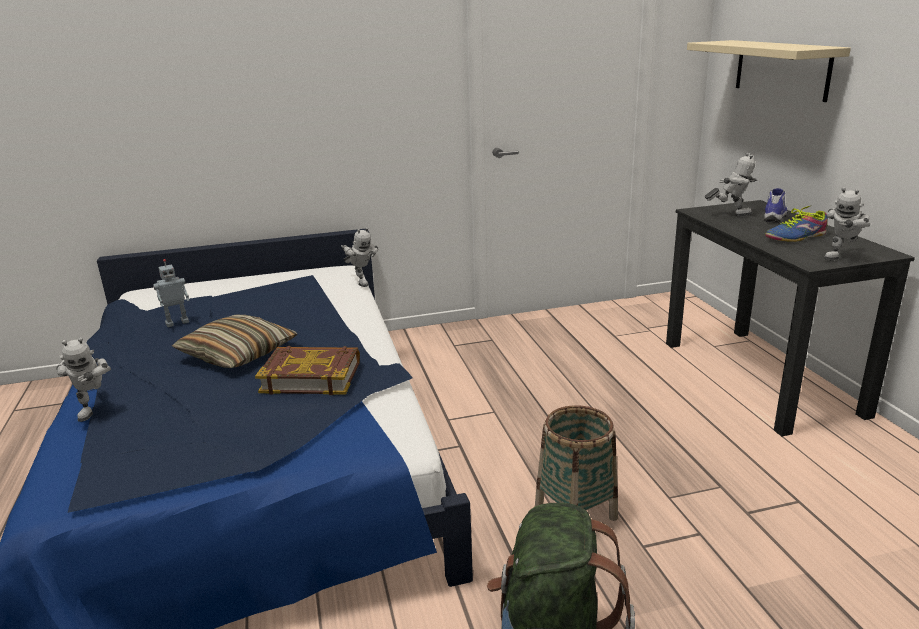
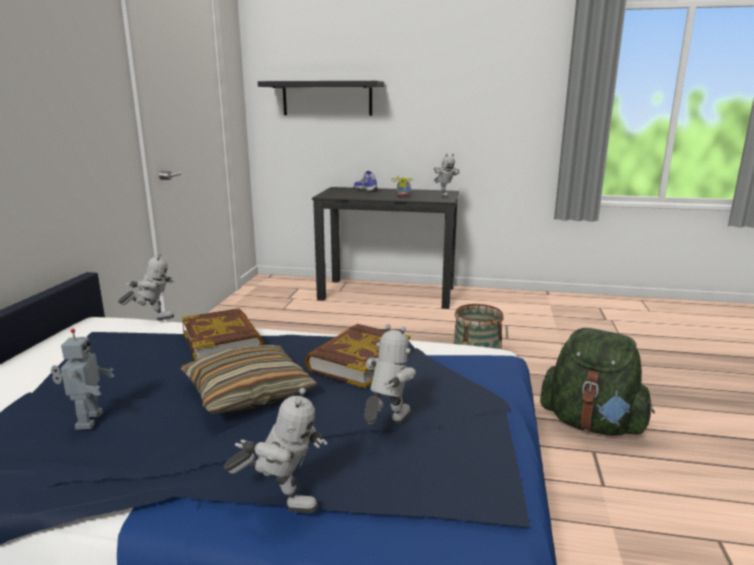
camera: 65 degrees left, 5 degrees down
beige shelf [687,40,851,102] -> black shelf [258,81,384,116]
toy robot [705,153,757,216] -> toy robot moved to [364,324,416,425]
none -> book [182,308,264,360]

